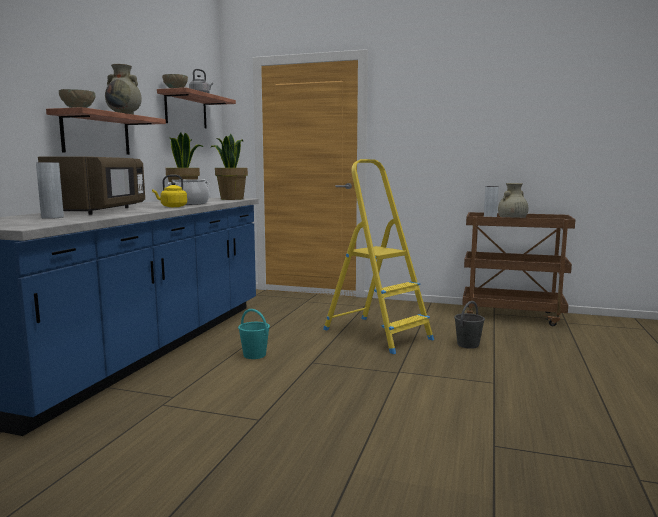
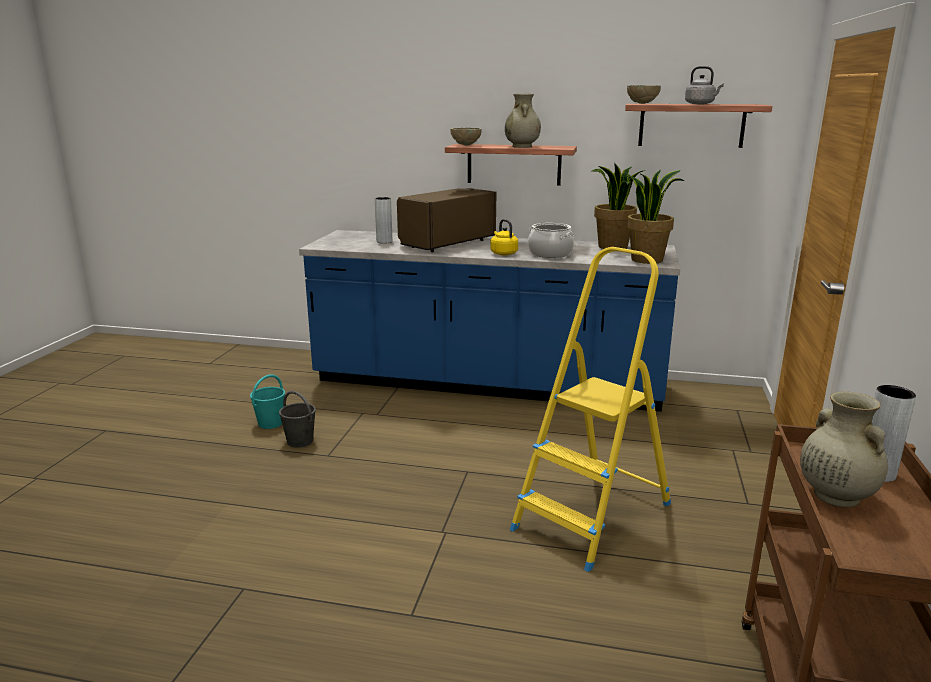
camera: 85 degrees right, 10 degrees up
brown microwave [38,157,145,215] -> brown microwave turned 135 degrees clockwise [397,188,496,252]
turquoise bucket [238,309,270,359] -> turquoise bucket moved to [250,374,285,429]
grey bucket [454,301,485,349] -> grey bucket moved to [279,391,316,448]

